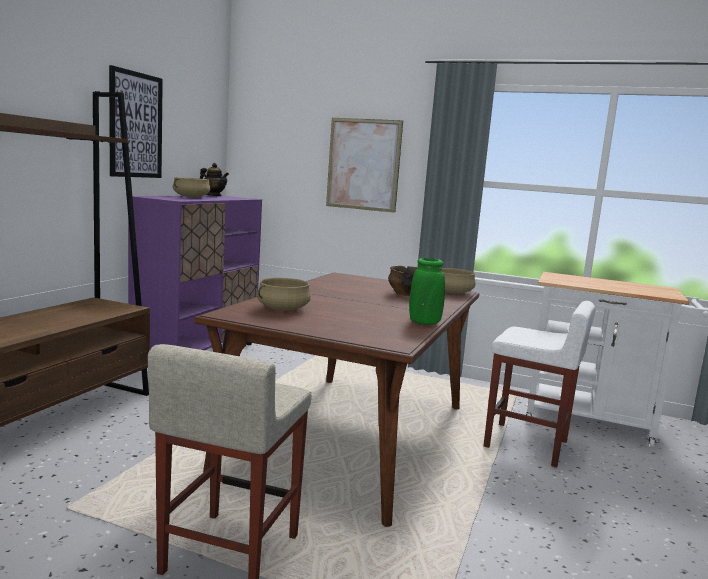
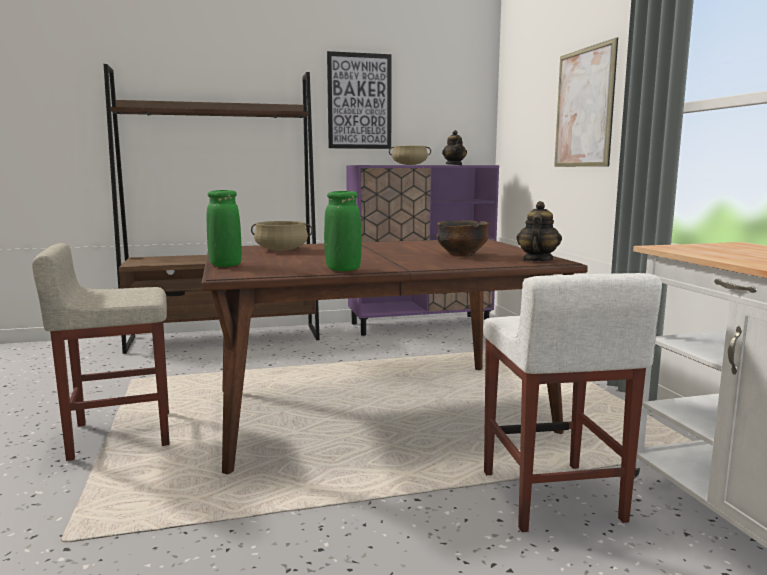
camera: 55 degrees right, 0 degrees up
beige cooking pot [441,268,476,294] -> teapot [517,201,562,261]
none -> green vase [207,190,242,267]

